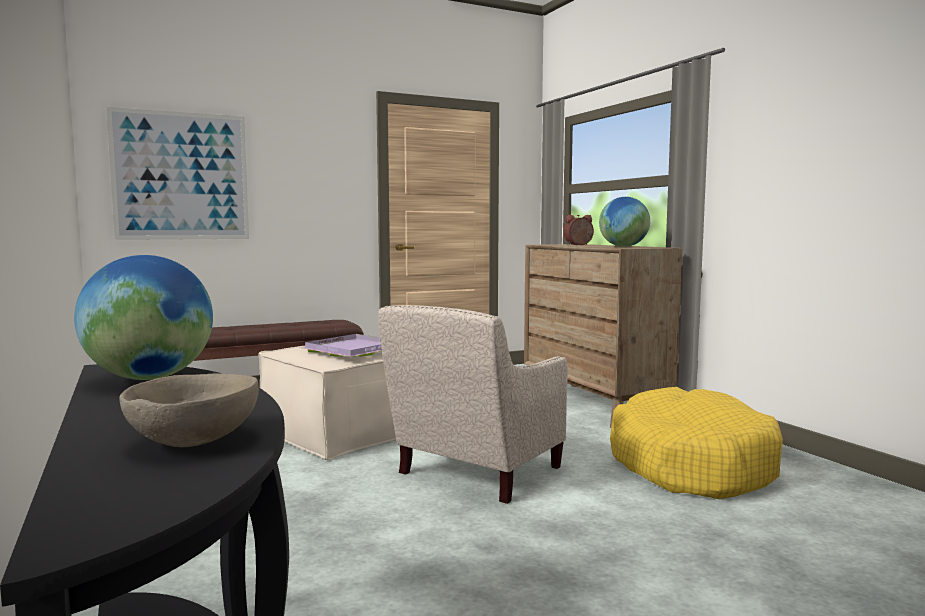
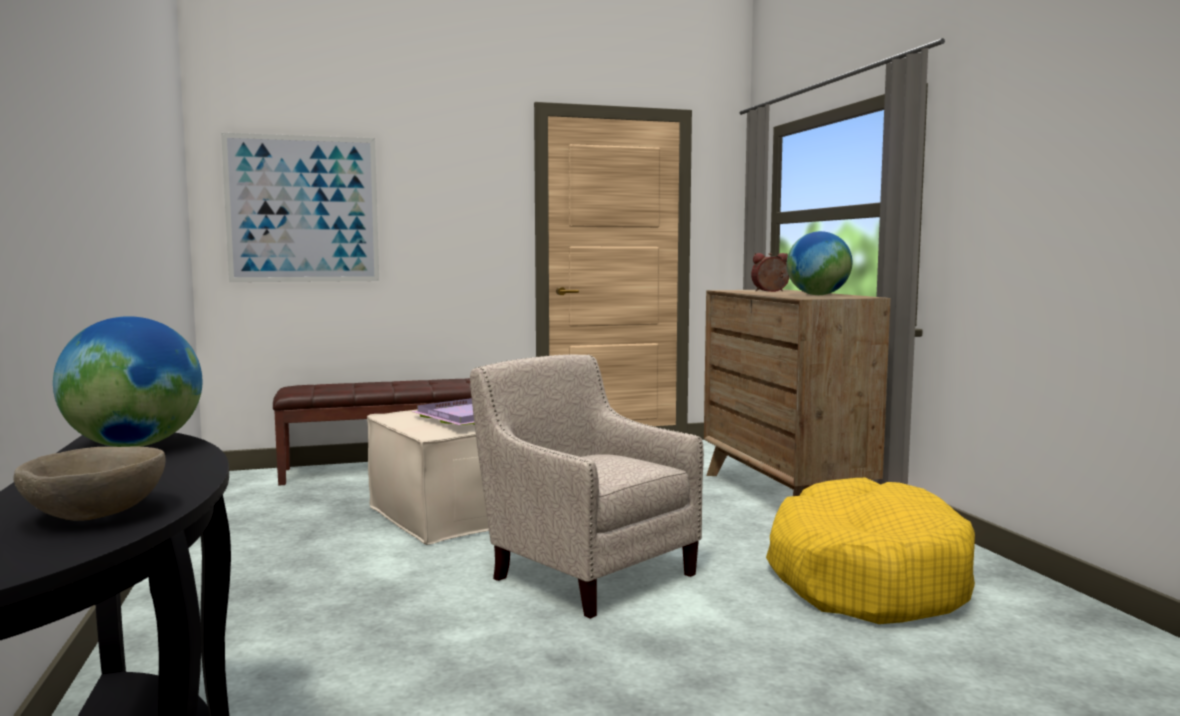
camera: 10 degrees right, 0 degrees up
beige armchair [378,305,568,504] -> beige armchair turned 90 degrees clockwise [470,354,704,619]

